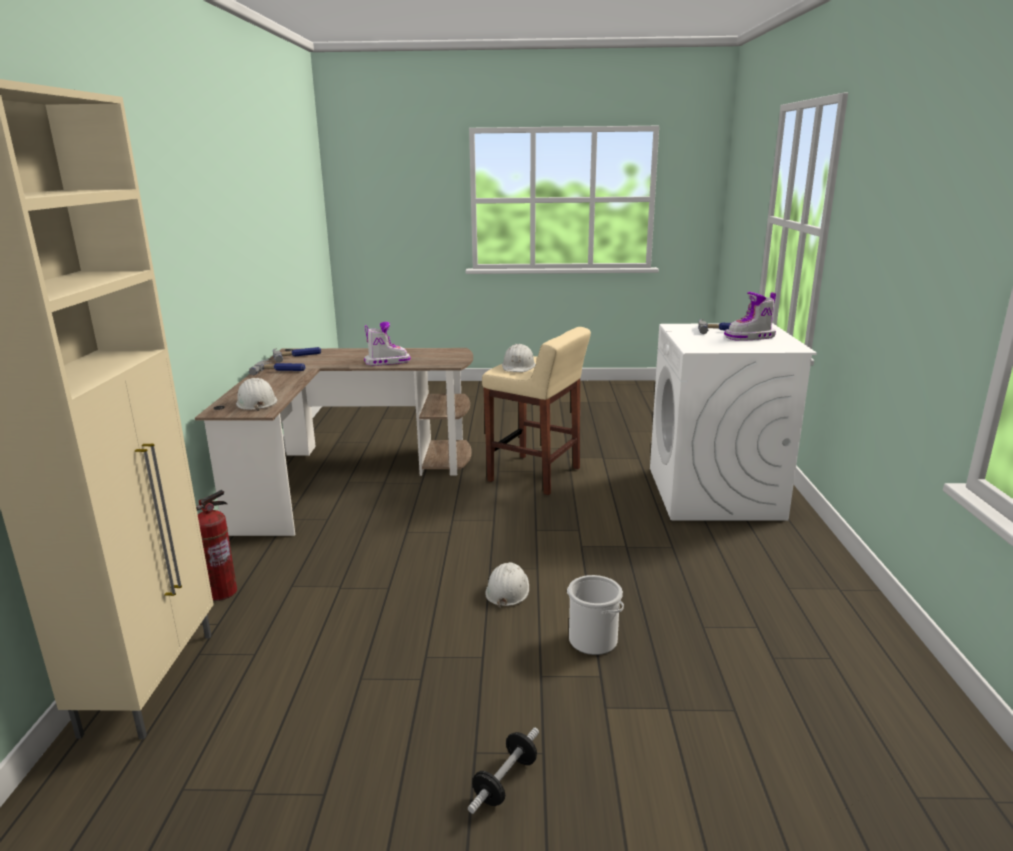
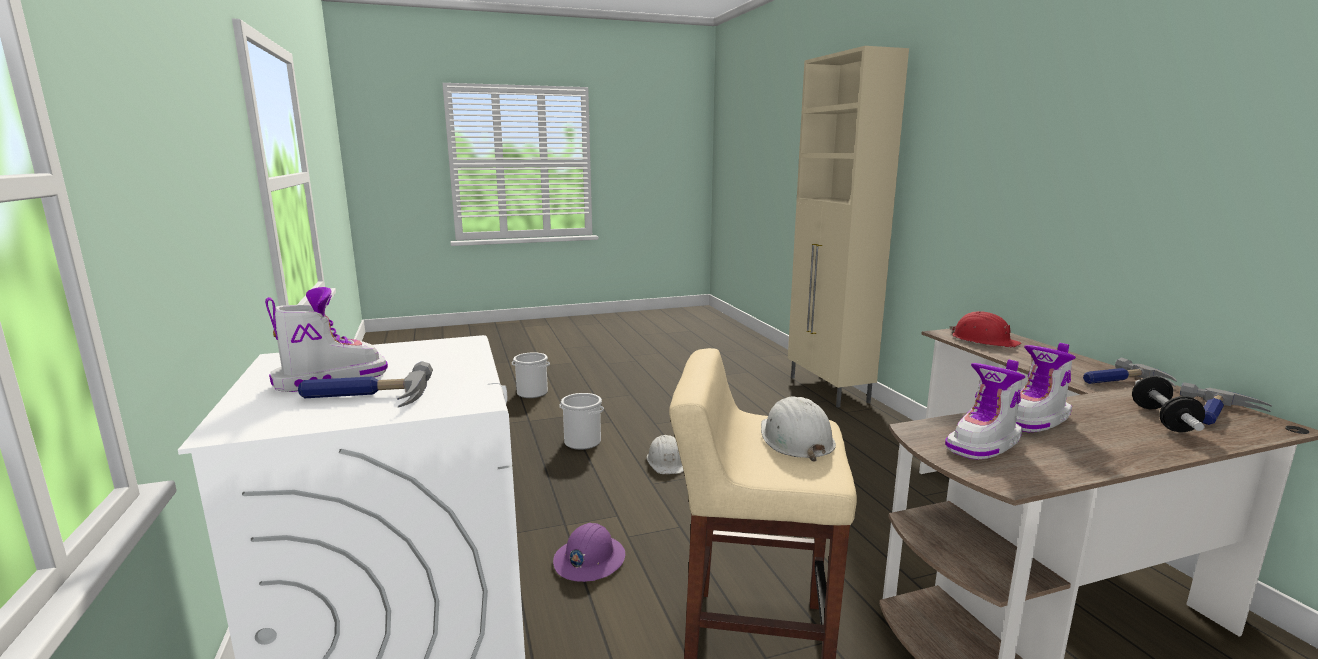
camera: 160 degrees right, 5 degrees down
fire extinguisher [196,490,237,601] -> none
white hard hat [236,378,277,411] -> red hard hat [949,311,1021,347]
dumbbell [468,728,539,814] -> dumbbell moved to [1132,376,1205,432]
none -> bucket [512,352,550,398]
none -> purple hard hat [553,523,625,582]
none -> boot [945,359,1025,460]

